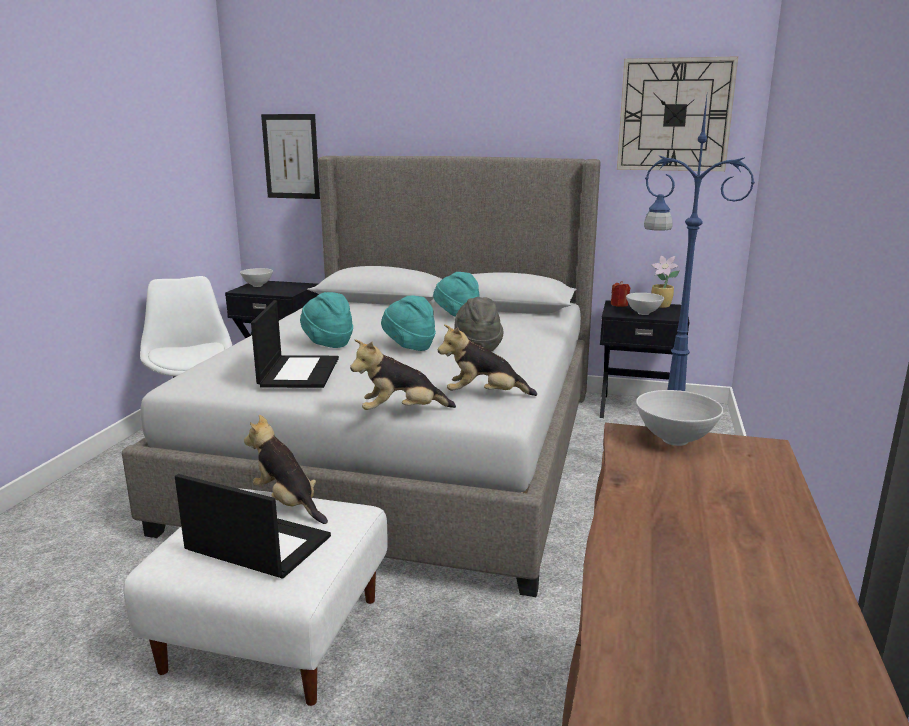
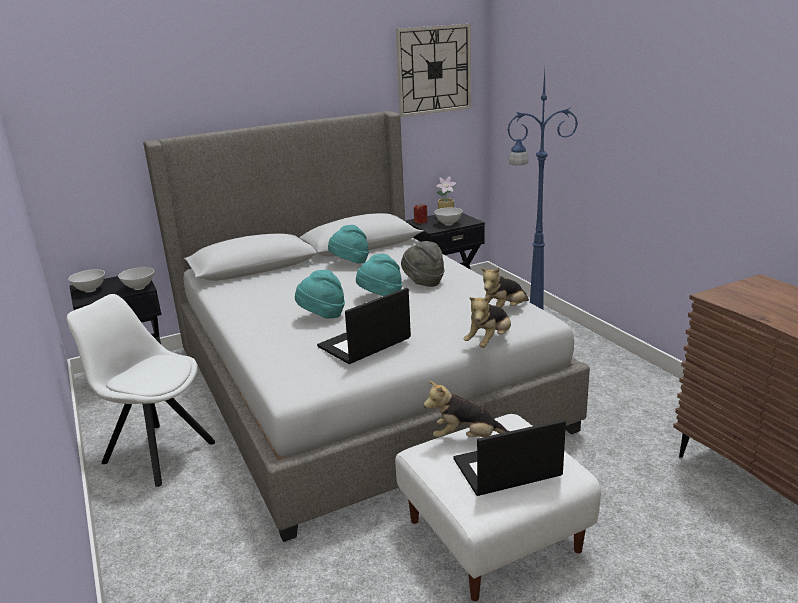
camera: 40 degrees left, 5 degrees up
laptop [251,300,339,388] -> laptop turned 90 degrees counterclockwise [317,288,411,364]
picture [261,114,320,199] -> none
white bowl [636,390,723,446] -> white bowl moved to [118,267,154,290]

